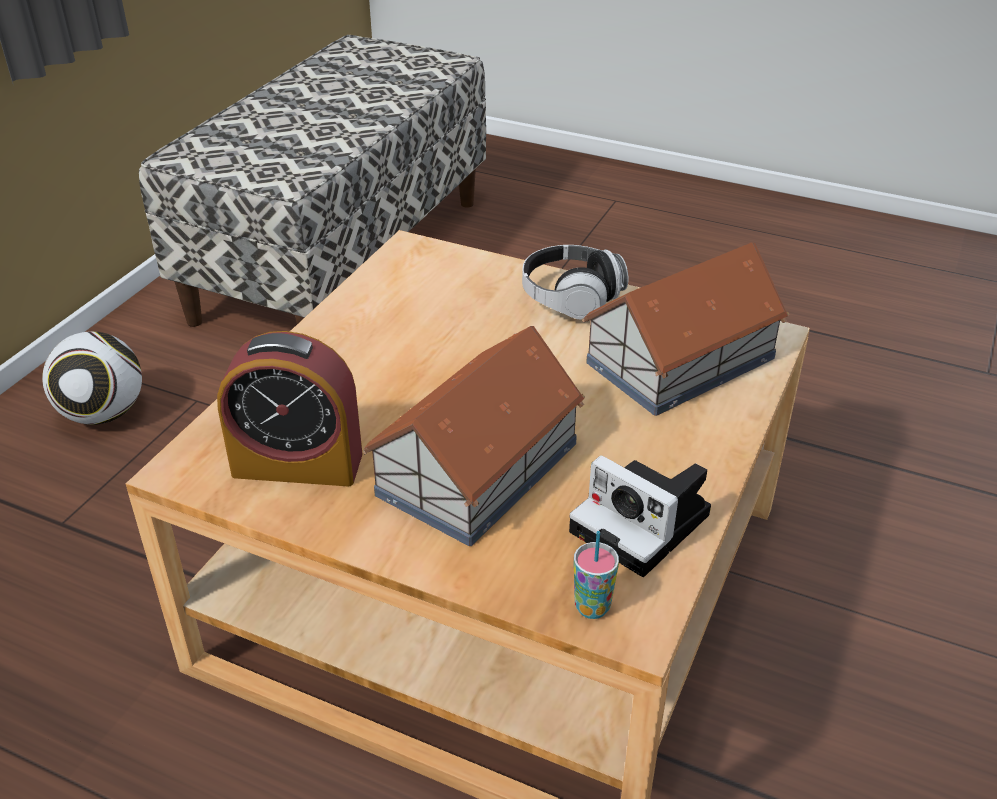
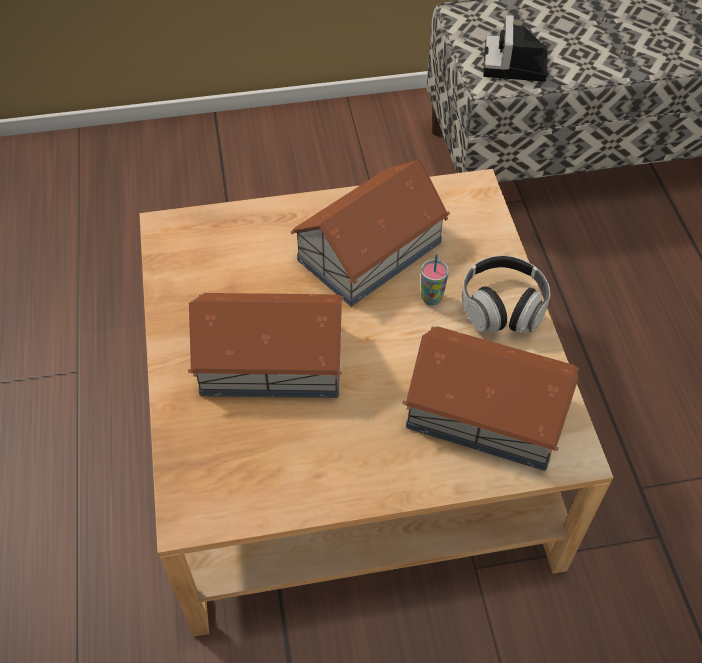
camera: 55 degrees right, 15 degrees up
football [42,331,142,425] -> none
alarm clock [217,331,362,487] -> none
camera [569,455,711,577] -> camera moved to [483,15,548,82]
cup [574,531,619,619] -> cup moved to [421,254,449,305]
none -> toy house [291,160,450,306]

